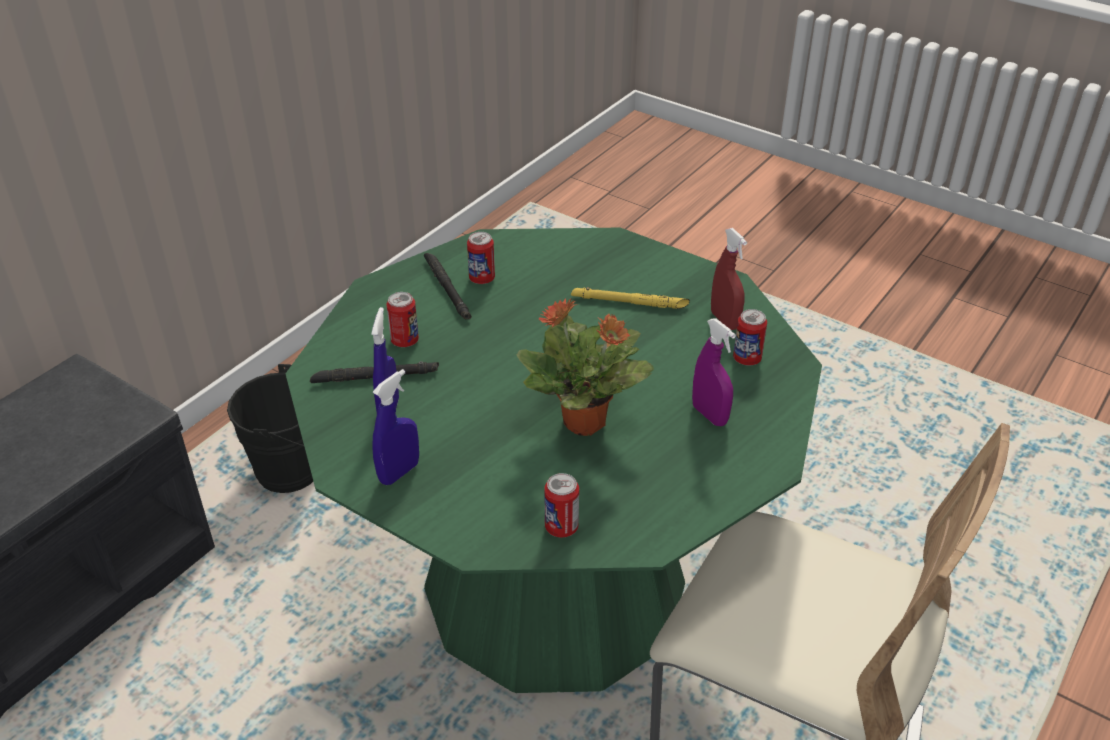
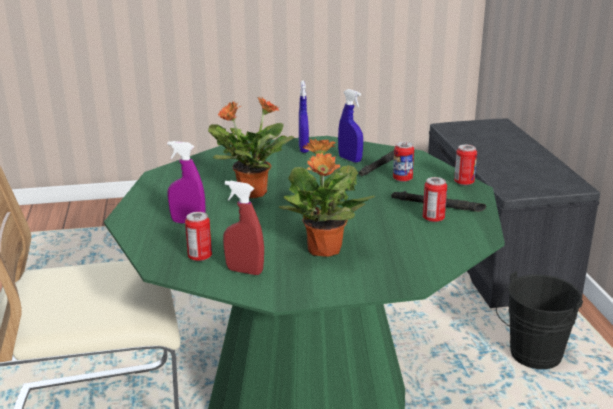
camera: 135 degrees right, 15 degrees down
can [544,473,579,537] -> can moved to [454,145,477,186]
yellow flashlight [571,287,690,309] -> potted plant [279,138,375,257]

